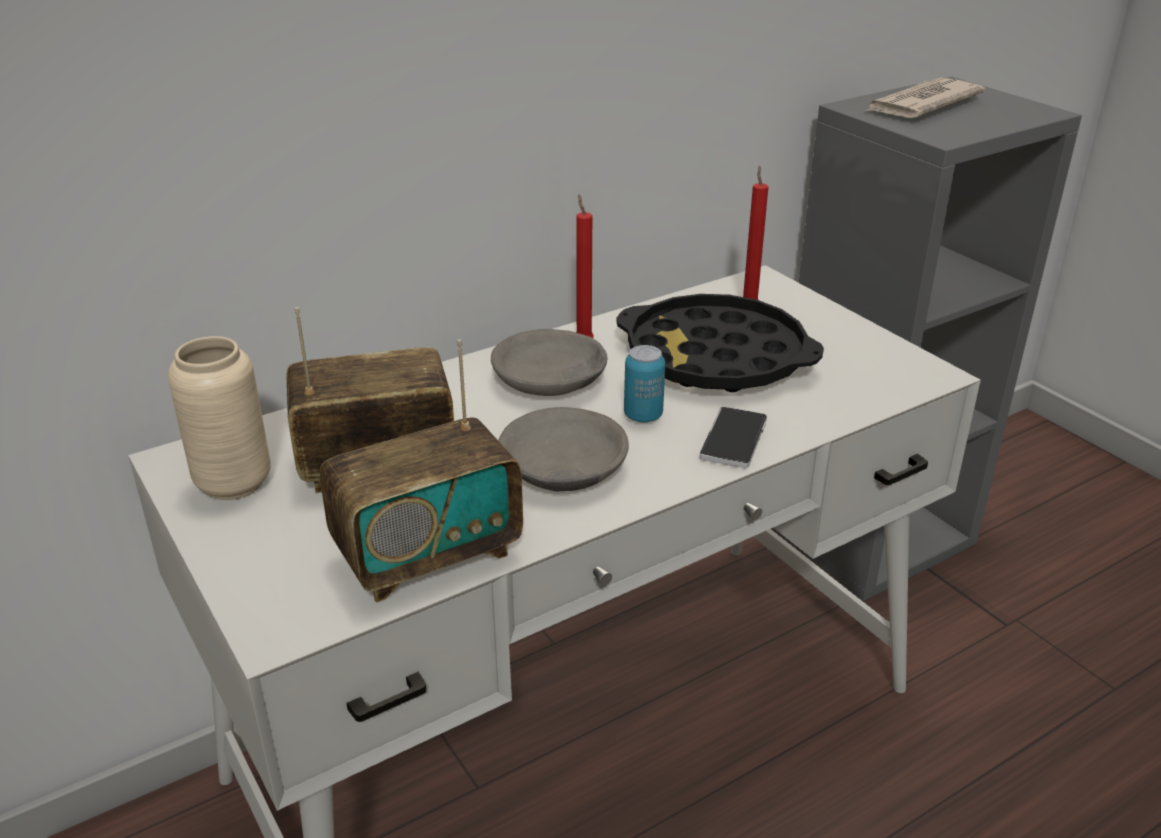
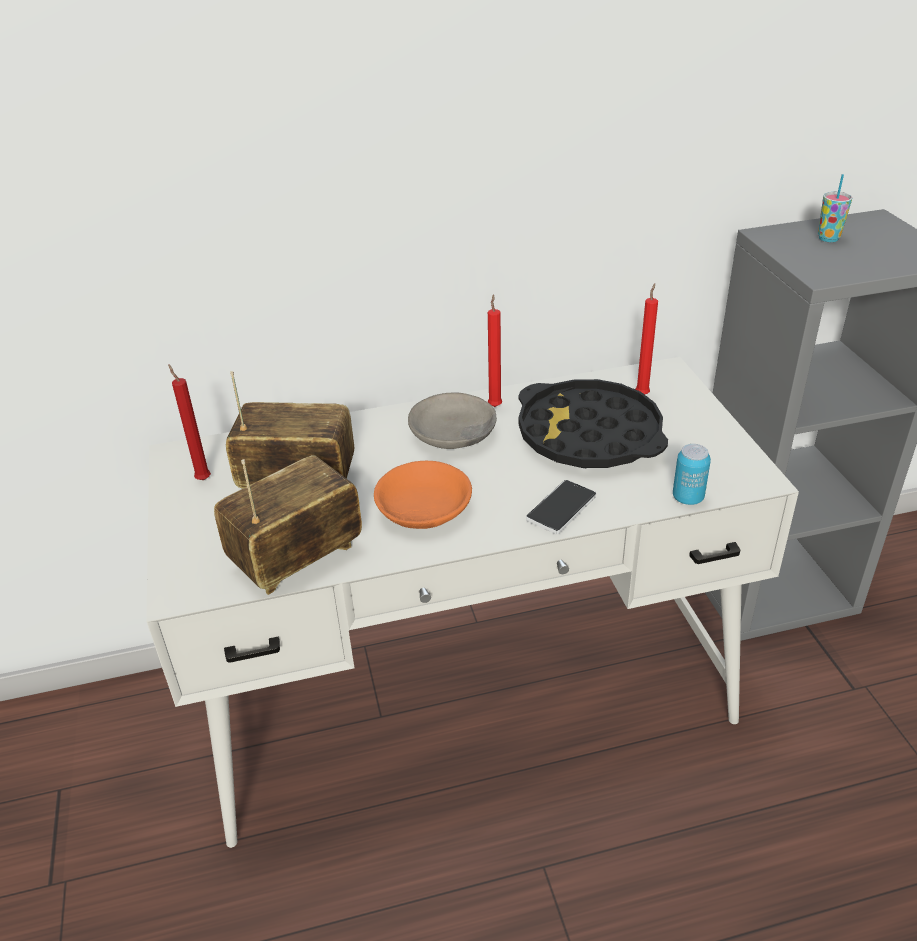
camera: 20 degrees right, 5 degrees up
beige vase [168,336,271,500] -> red candle [168,364,211,480]
radio [320,339,523,603] -> radio turned 150 degrees clockwise [214,455,362,595]
grey bowl [498,407,629,491] -> orange bowl [374,461,472,529]
can [624,345,665,422] -> can moved to [673,444,711,505]
newspaper [865,78,985,118] -> cup [818,174,852,242]

